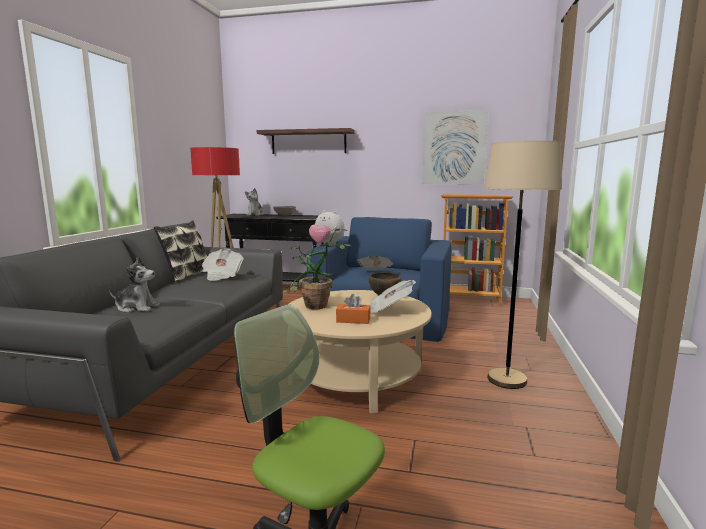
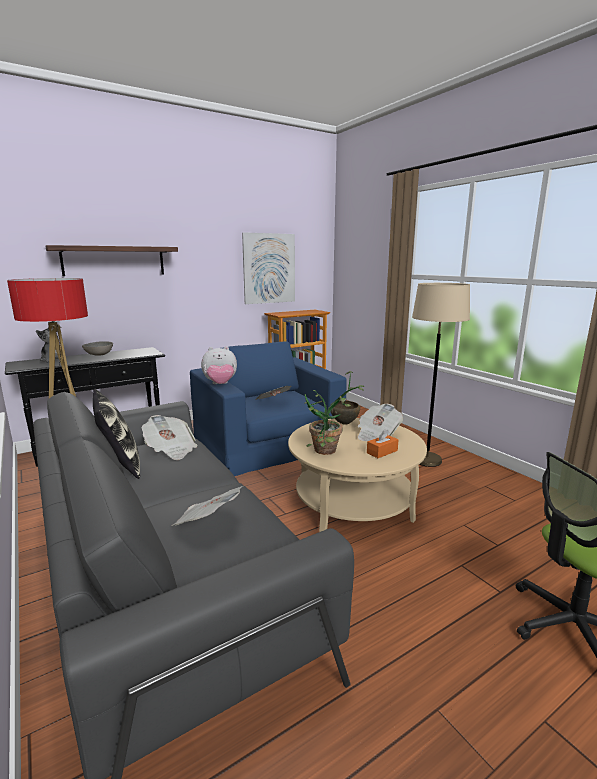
camera: 45 degrees left, 5 degrees up
plush toy [109,257,160,313] -> newspaper [172,486,243,526]

